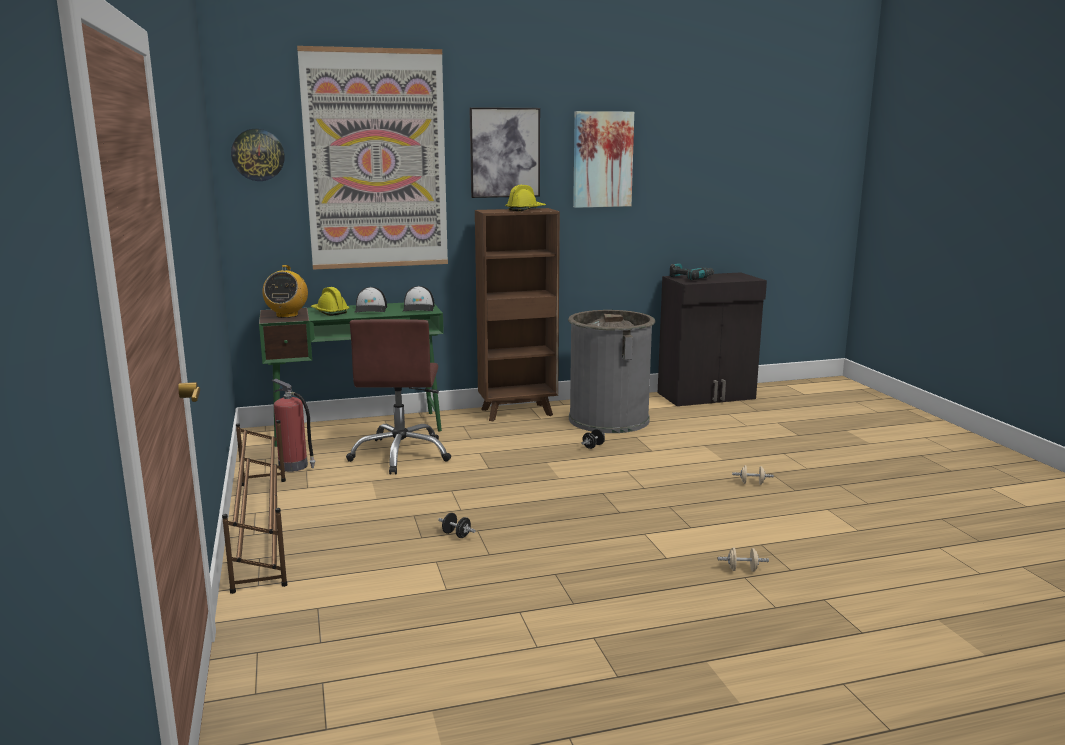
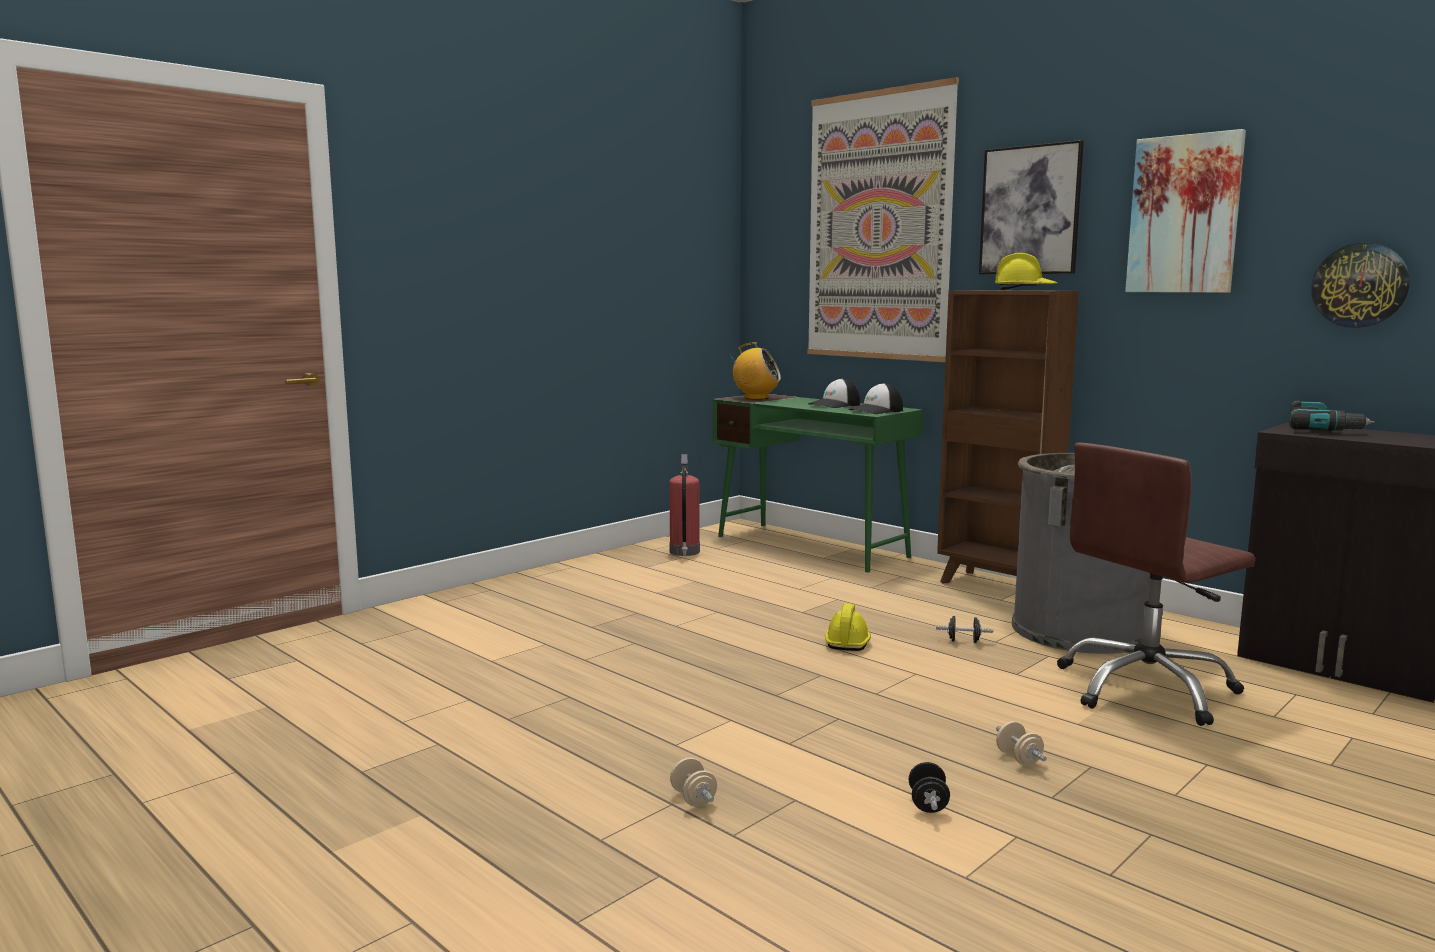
camera: 60 degrees right, 5 degrees down
brown shoe rack [222,420,288,594] -> none
wall clock [231,129,285,181] -> wall clock moved to [1311,243,1410,328]
radio [262,265,308,318] -> radio turned 135 degrees counterclockwise [729,342,781,400]
yellow hard hat [311,287,350,316] -> yellow hard hat moved to [825,603,871,651]
brown office chair [346,319,451,474] -> brown office chair moved to [1057,443,1256,726]
black dumbbell [438,513,476,538] -> black dumbbell moved to [909,762,950,813]

